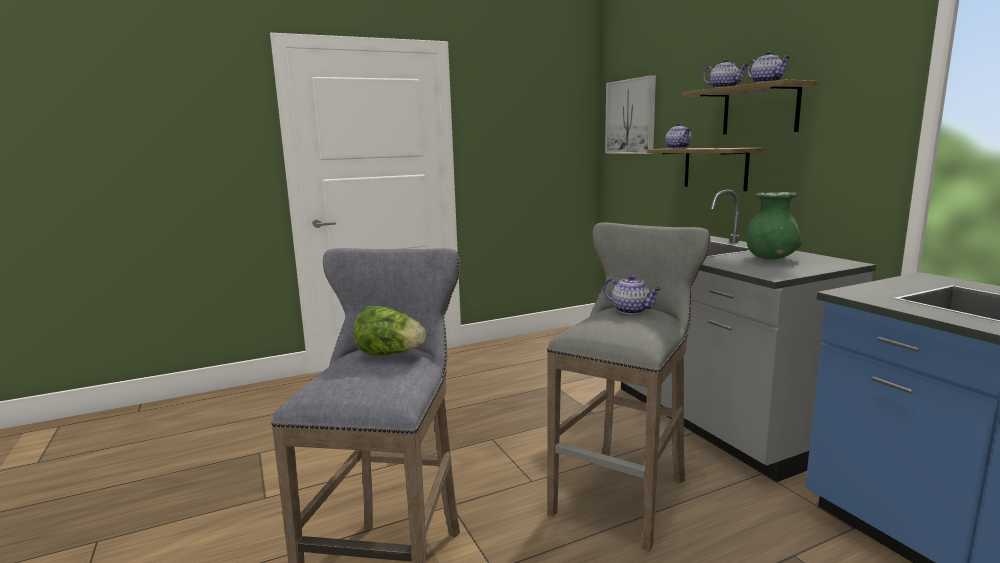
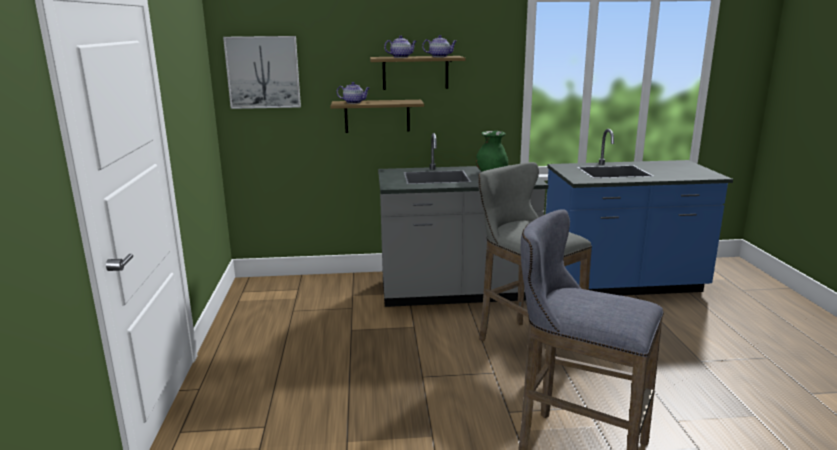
camera: 70 degrees left, 5 degrees up
lettuce [354,306,426,356] -> none
teapot [603,275,661,314] -> none

